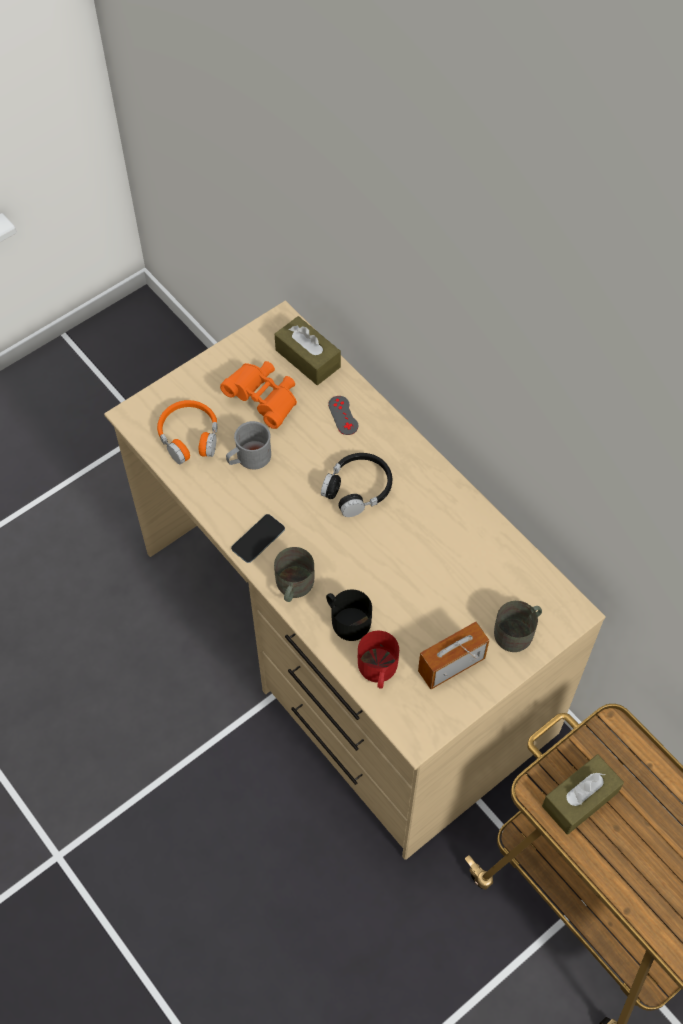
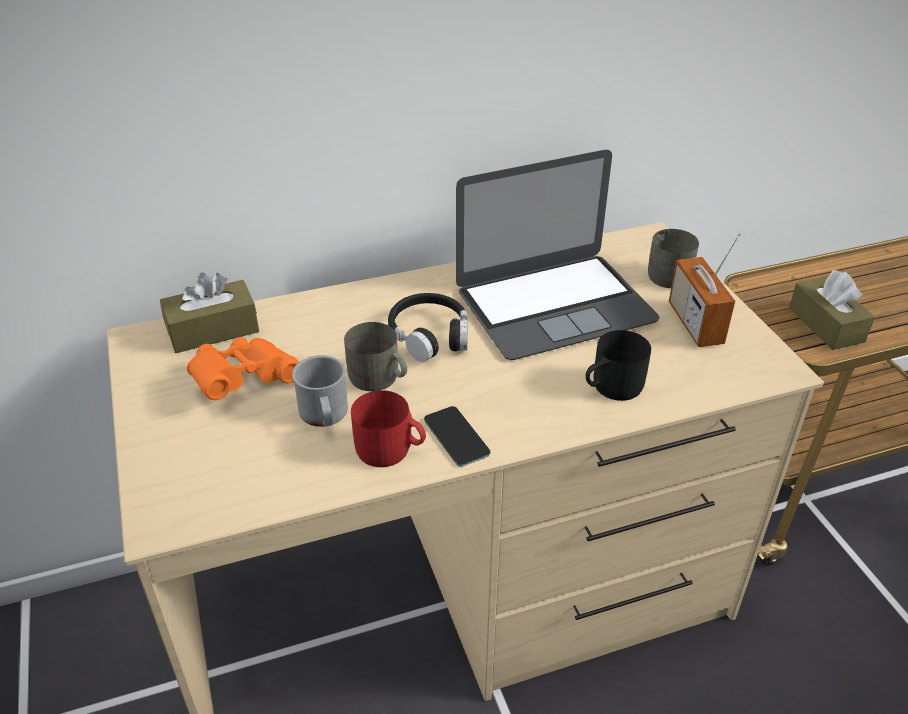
camera: 70 degrees left, 20 degrees down
orange headphones [157,400,218,464] -> none
grey mug [274,547,314,602] -> grey mug moved to [344,322,407,392]
grey game controller [328,396,358,435] -> none
red mug [358,631,399,689] -> red mug moved to [351,390,426,467]
none -> laptop [456,150,660,360]

